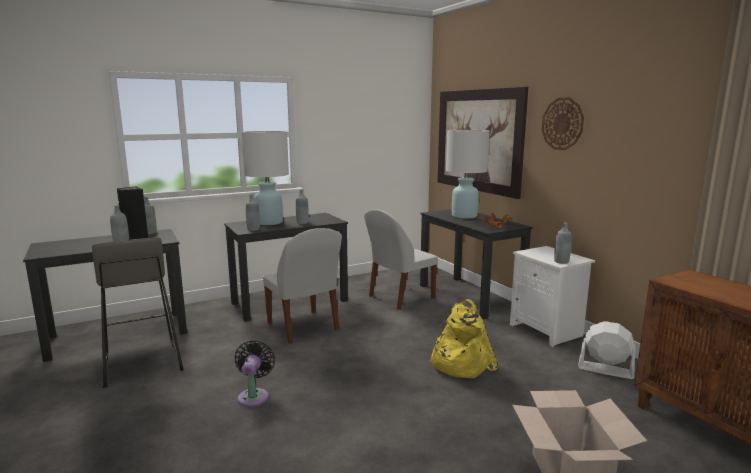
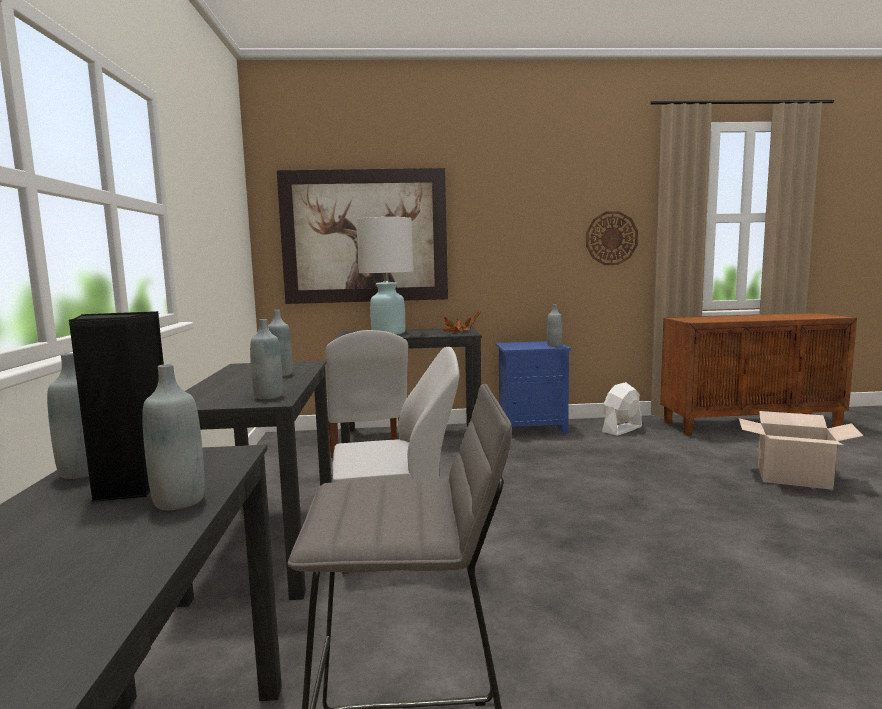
camera: 65 degrees left, 5 degrees down
black fan [235,340,275,407] -> none
white table lamp [242,131,289,225] -> none
yellow backpack [429,299,497,378] -> none
white nightstand [510,246,595,347] -> blue nightstand [495,341,571,434]
wall clock [542,98,584,150] -> wall clock moved to [586,211,638,265]

